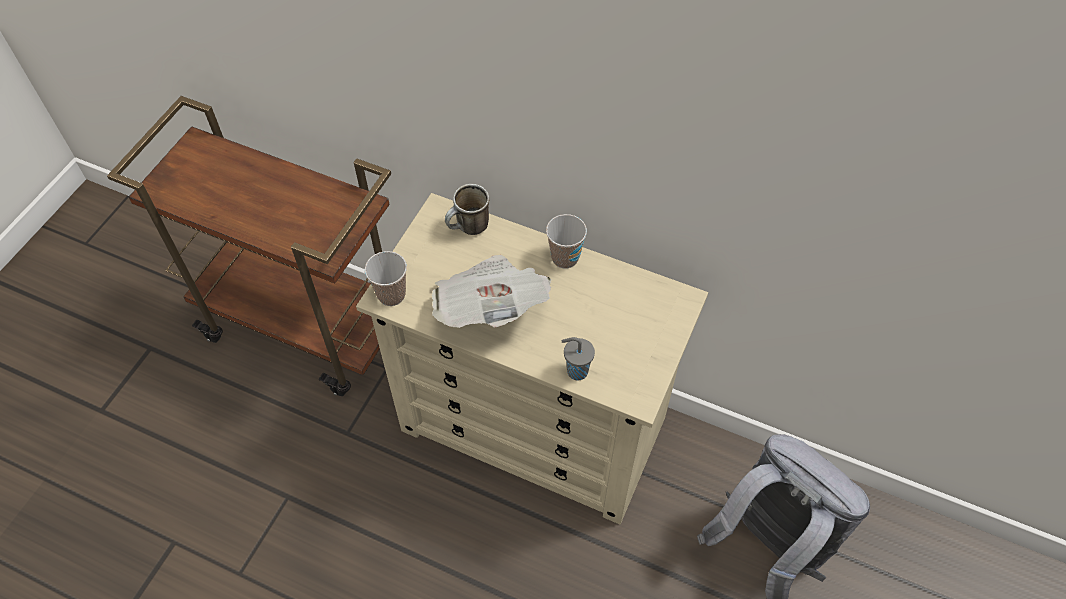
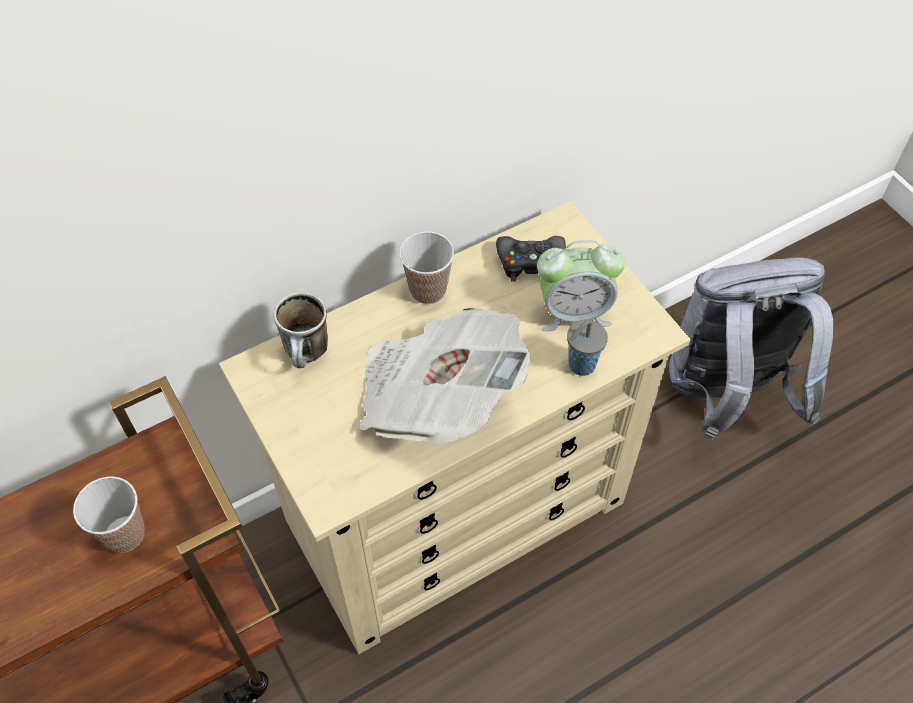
camera: 55 degrees left, 0 degrees up
cup [365,251,407,306] -> cup moved to [73,476,145,553]
none -> black game controller [496,236,566,282]
none -> alarm clock [537,240,625,331]

